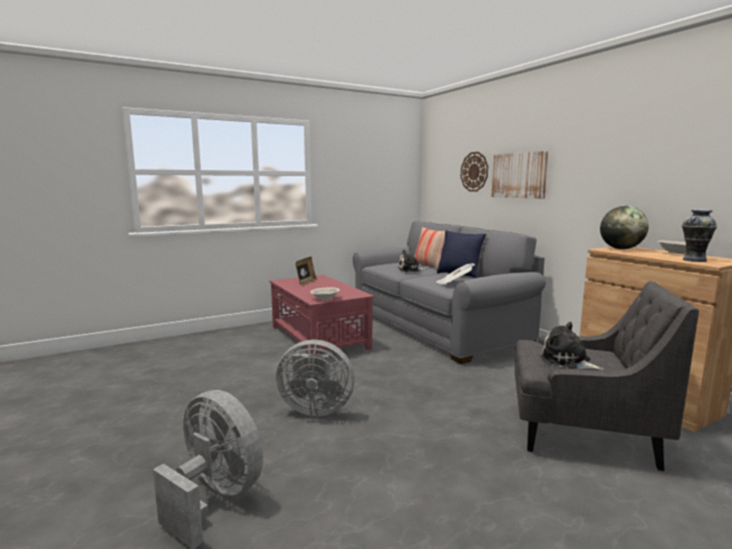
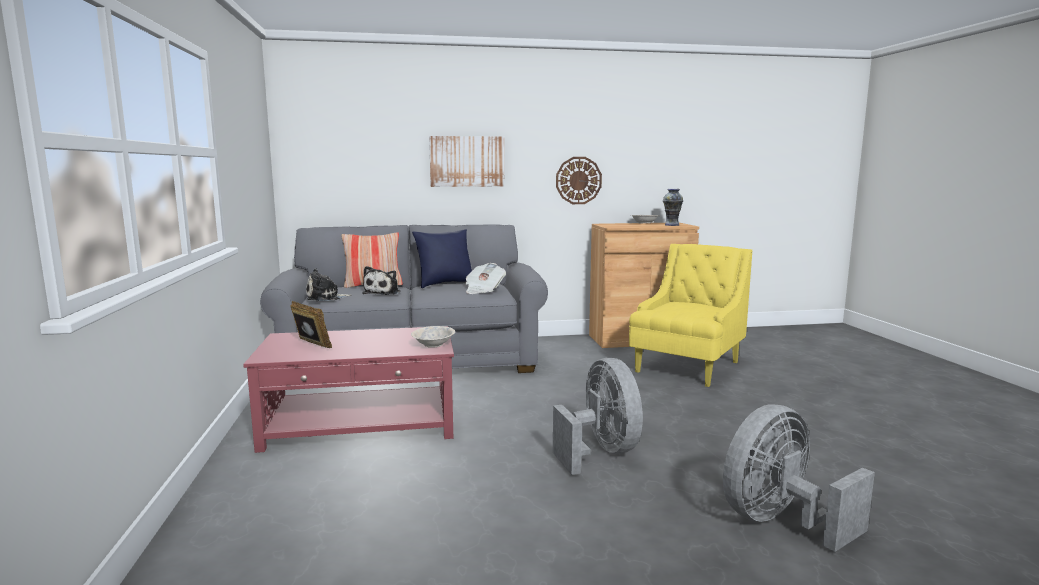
camera: 70 degrees left, 0 degrees up
grey fan [276,339,355,416] -> grey fan turned 45 degrees counterclockwise [553,358,643,475]
wall clock [461,152,488,192] -> wall clock moved to [556,157,602,204]
grey armchair [515,281,699,471] -> yellow armchair [629,244,752,387]
plush toy [540,322,604,370] -> plush toy moved to [306,268,351,301]
globe [600,206,648,249] -> none

